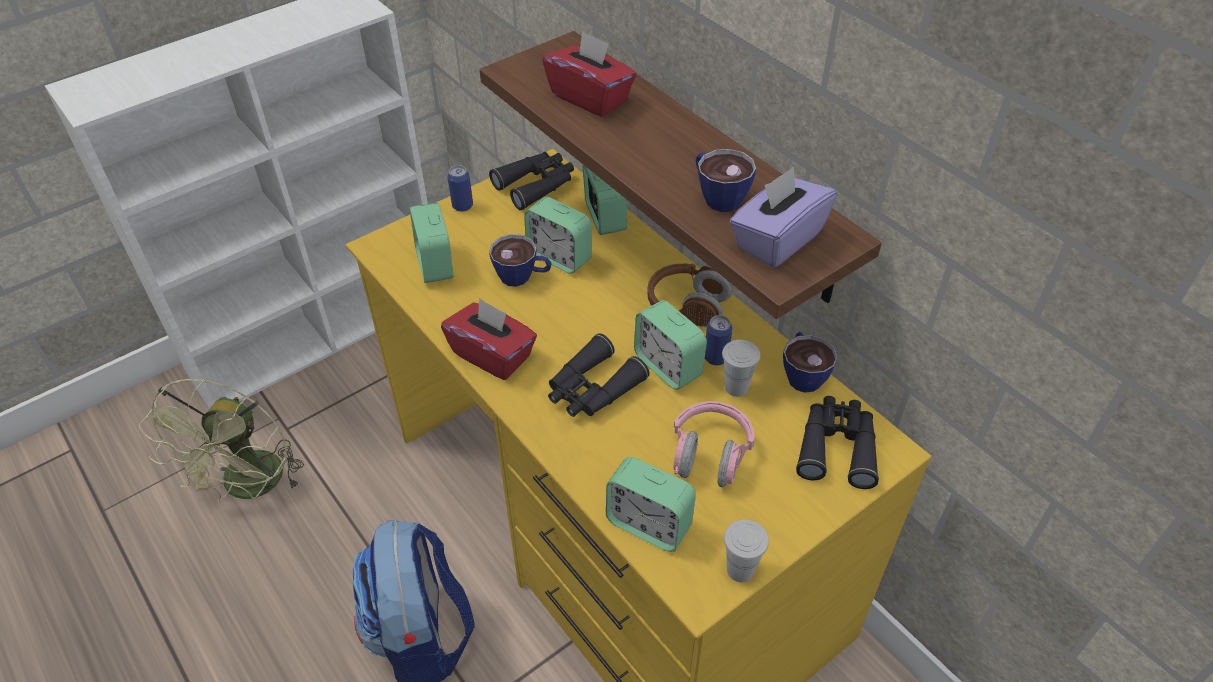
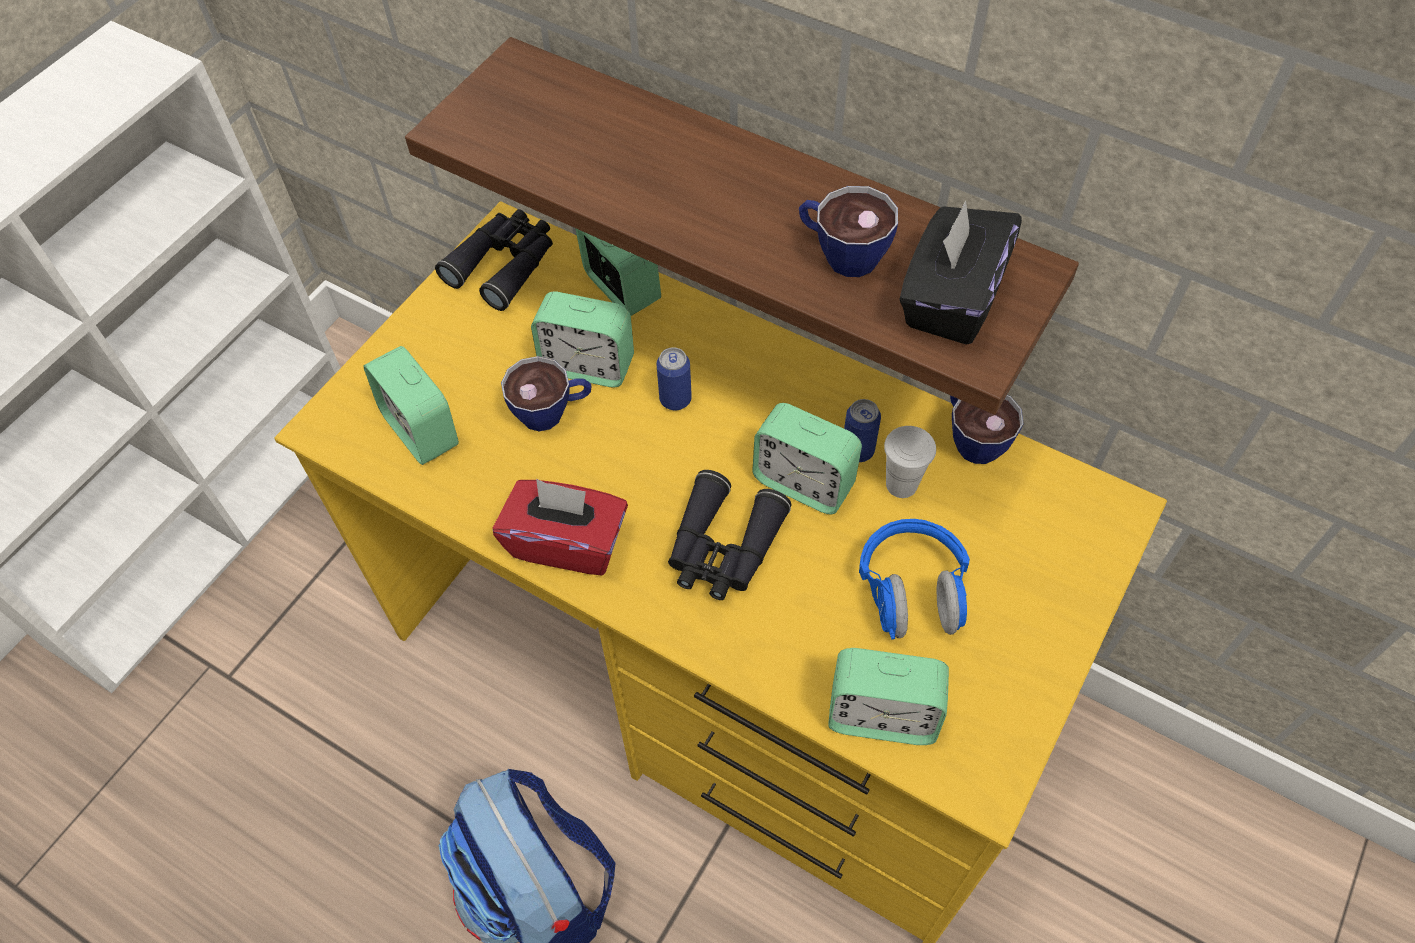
camera: 20 degrees left, 10 degrees up
green fan [139,379,304,501] -> none
can [447,165,473,212] -> can moved to [657,347,692,410]
red tissue box [542,31,637,117] -> none
brown headphones [647,264,732,327] -> none
pink headphones [673,401,755,487] -> blue headphones [859,519,970,640]
white cup [724,520,769,582] -> none
purple tissue box [730,167,837,268] -> black tissue box [899,201,1022,345]
black binoculars [796,396,879,489] -> none

